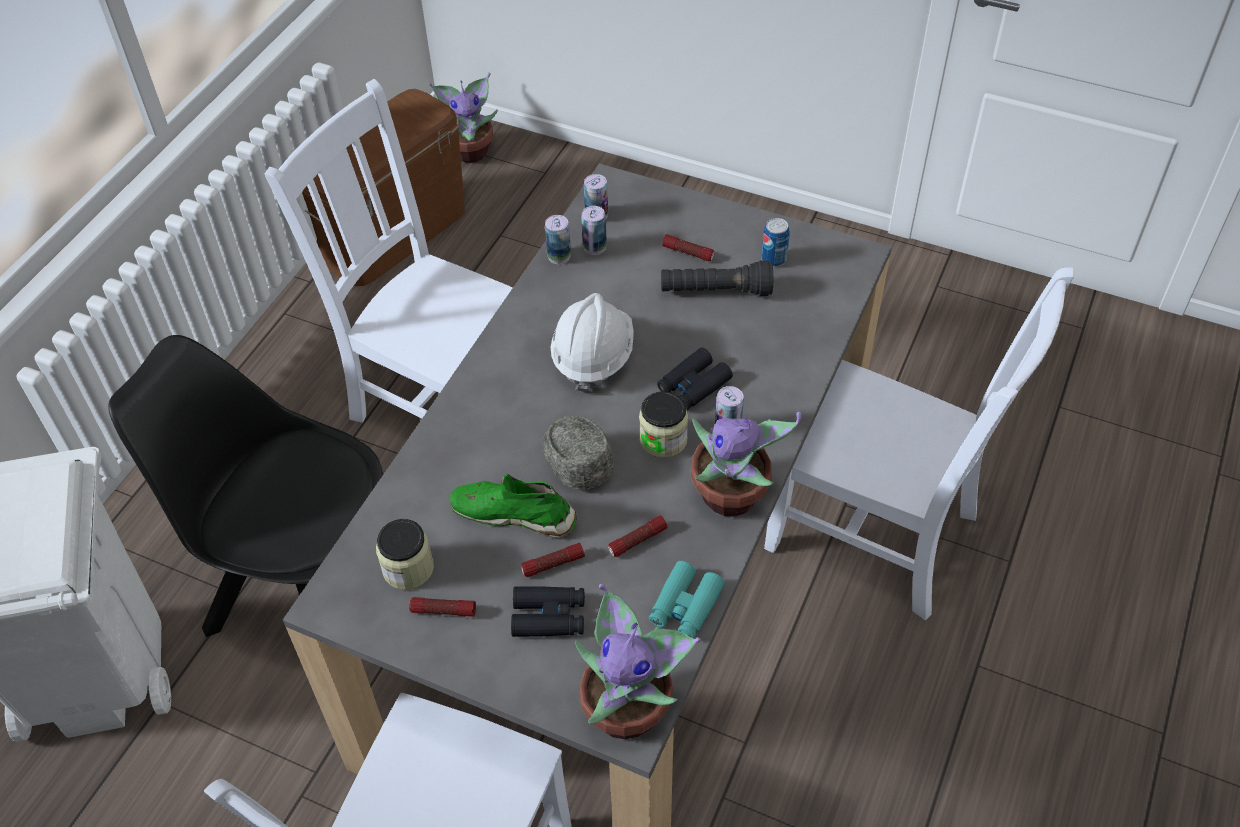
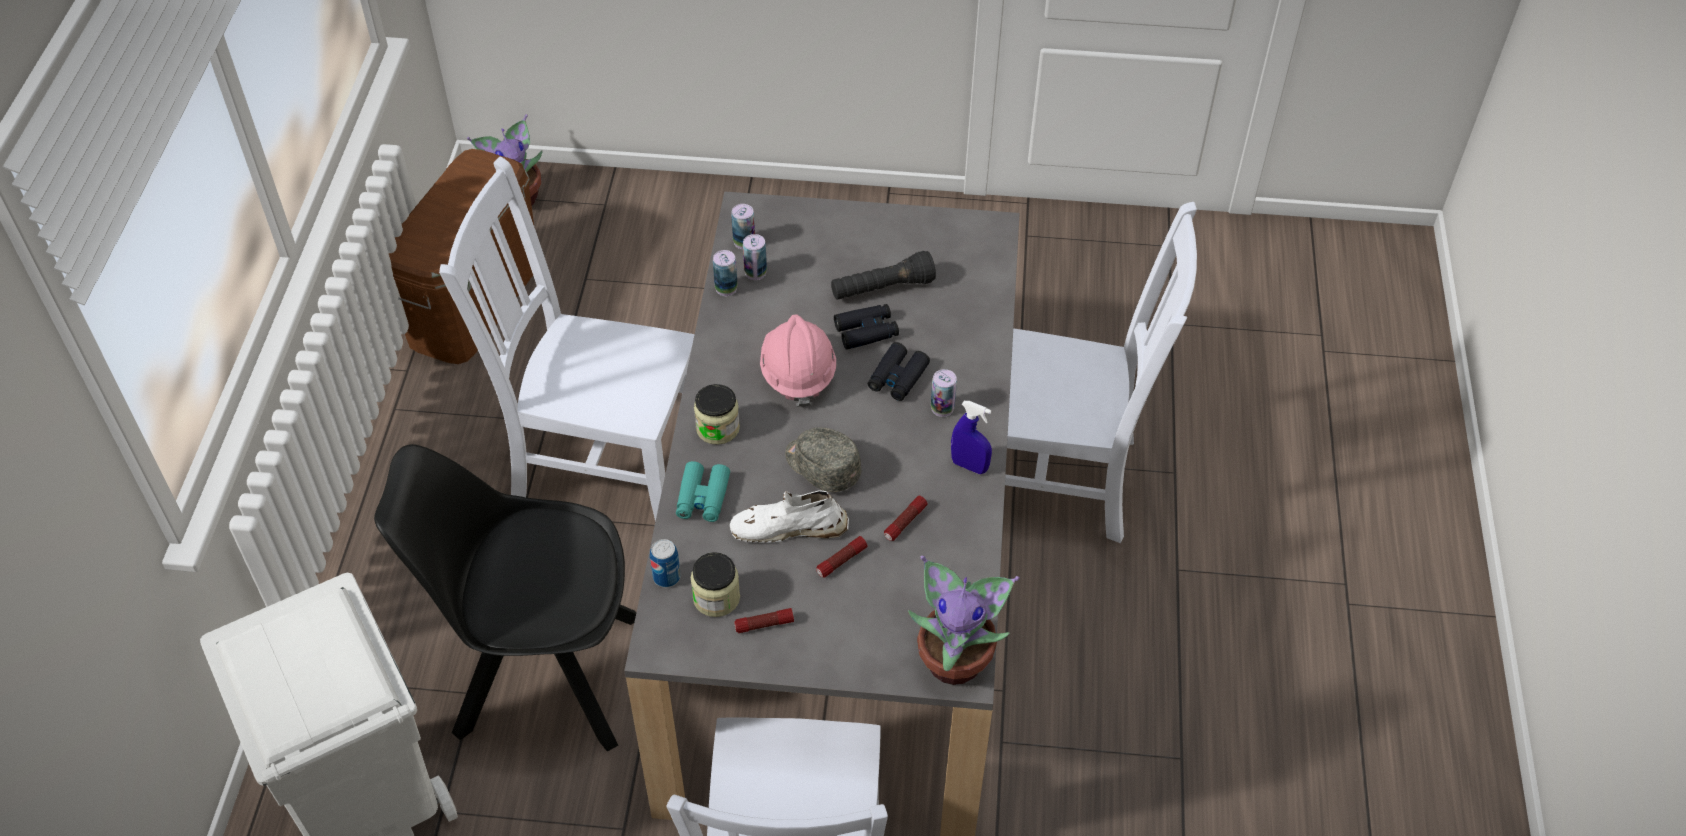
camera: 20 degrees left, 0 degrees up
green shoe [450,473,577,538] -> white shoe [730,490,849,543]
black binoculars [511,586,585,637] -> black binoculars moved to [834,304,899,350]
white hard hat [551,293,634,393] -> pink hard hat [760,315,836,407]
jar [639,391,688,458] -> jar moved to [694,384,740,445]
turquoise binoculars [649,561,725,638] -> turquoise binoculars moved to [676,461,730,522]
flashlight [662,234,715,262] -> none
potted plant [691,412,801,517] -> blue spray bottle [951,401,992,474]
can [761,218,790,267] -> can moved to [650,539,681,588]

